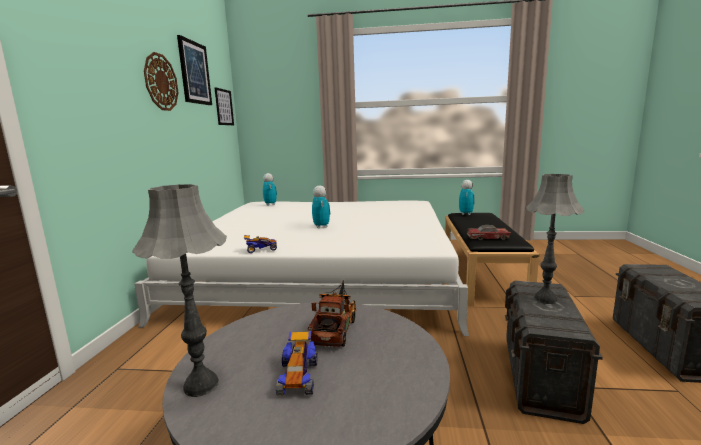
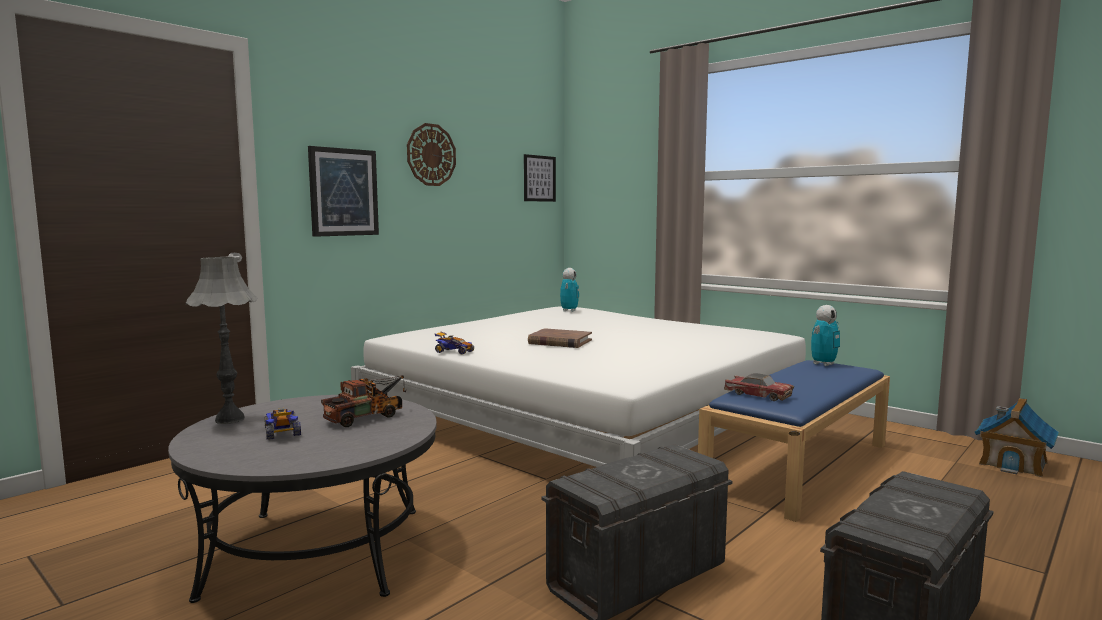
camera: 35 degrees right, 5 degrees down
picture [177,35,212,105] -> picture moved to [308,146,379,237]
toy car [276,331,317,396] -> toy car turned 120 degrees clockwise [264,408,301,440]
toy robot [312,186,330,229] -> brown book [528,328,592,348]
black bench [445,213,539,306] -> blue bench [698,360,890,522]
grey table lamp [526,174,584,304] -> none
none -> toy house [975,398,1059,477]

